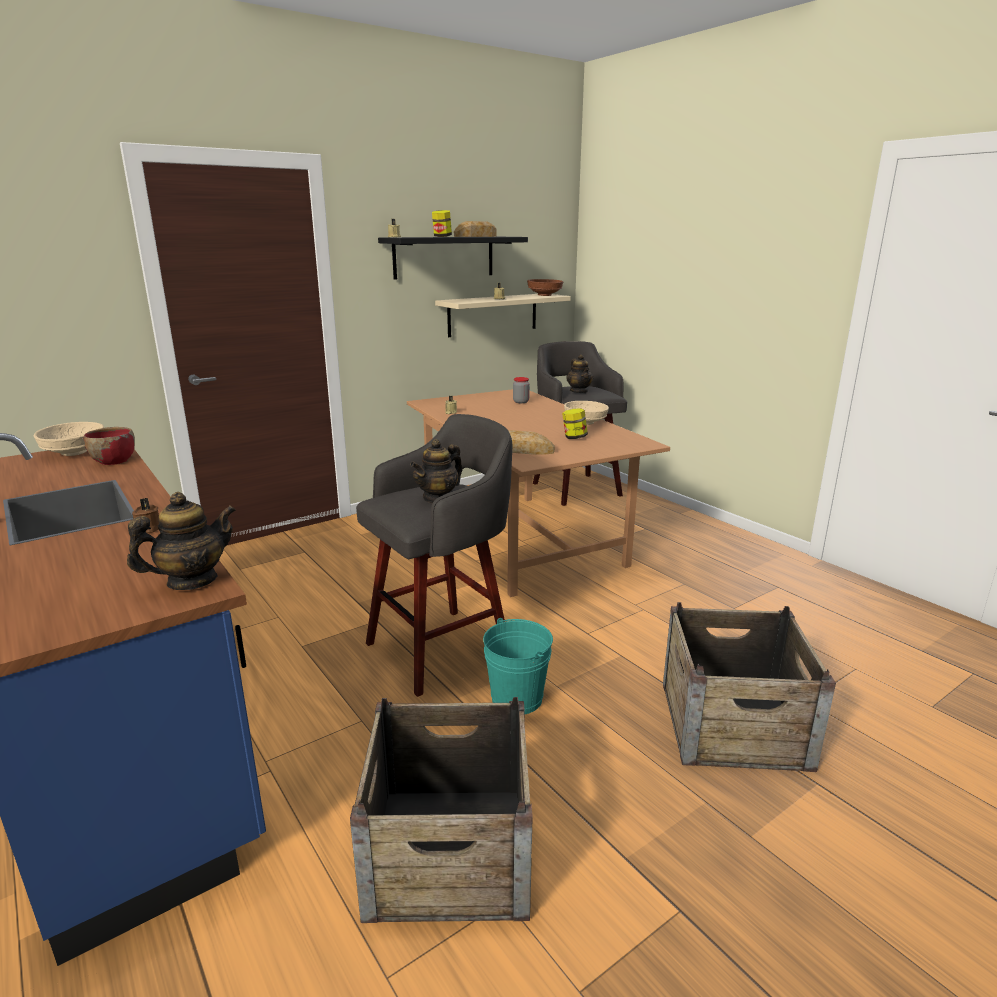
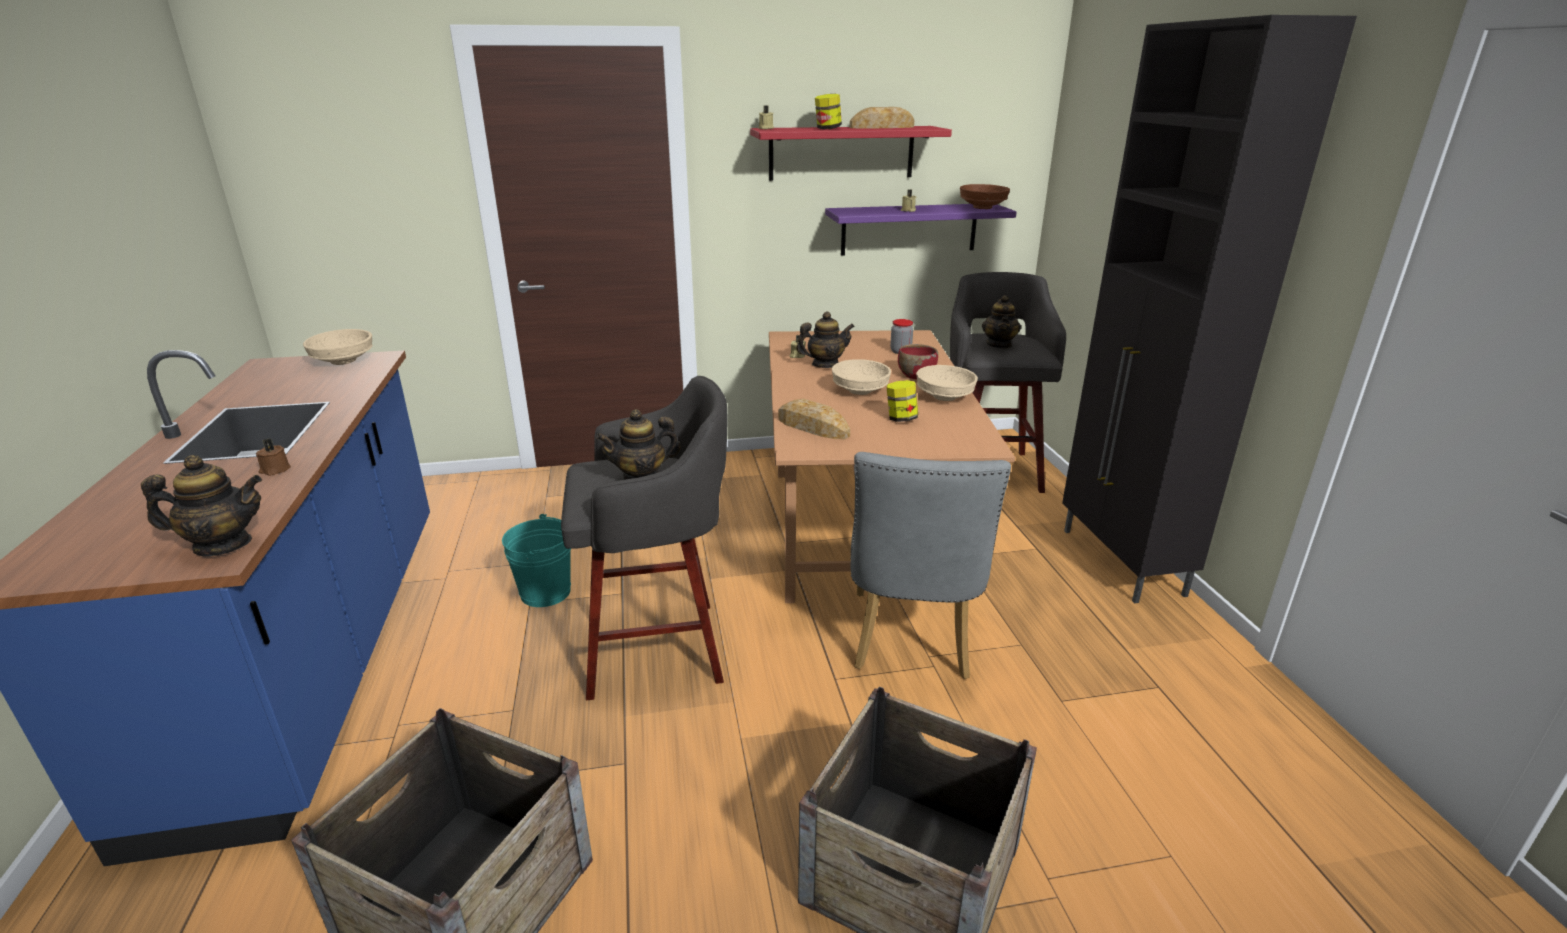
camera: 25 degrees right, 5 degrees up
red bowl [84,427,135,465] -> red bowl moved to [898,344,938,379]
black shelf [378,237,528,280] -> red shelf [750,126,952,181]
beige shelf [435,294,571,337] -> purple shelf [825,204,1017,256]
turquoise bucket [483,618,553,714] -> turquoise bucket moved to [502,514,571,607]
none -> teapot [796,311,855,368]
none -> beige bowl [832,359,891,395]
none -> grey chair [850,452,1011,679]
none -> black cabinet [1062,15,1357,603]

